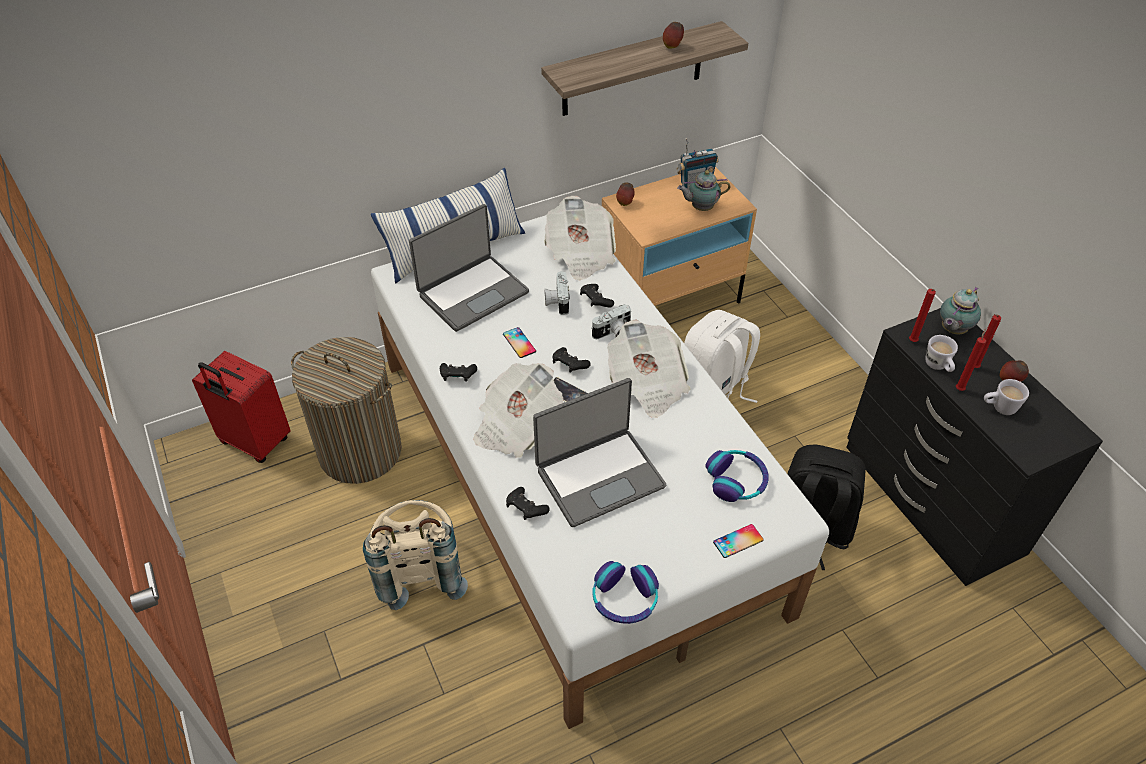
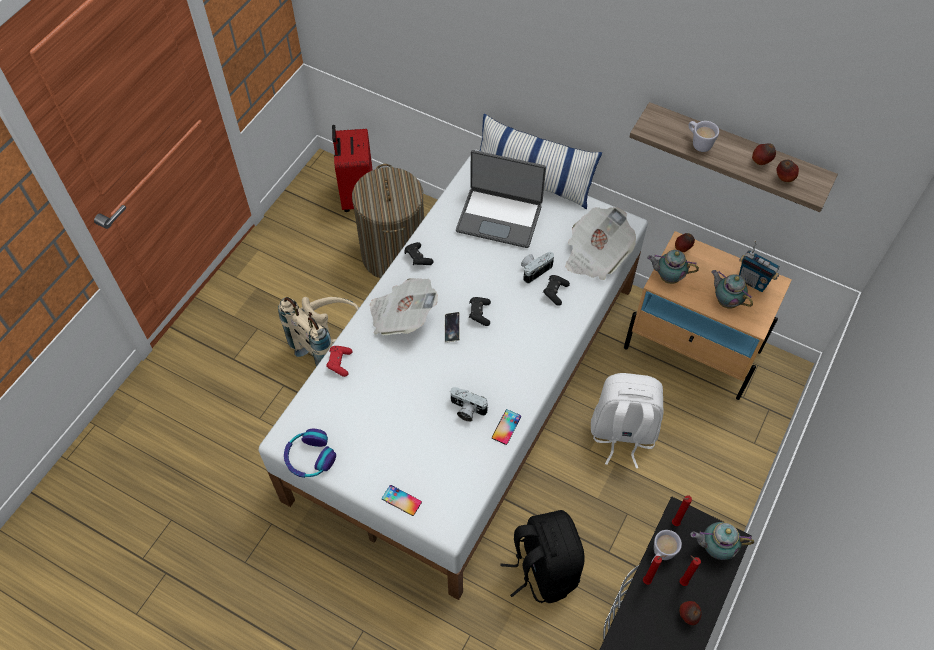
camera: 55 degrees right, 10 degrees up
phone [503,327,536,358] -> phone moved to [492,409,521,445]
black game controller [506,487,550,520] -> red game controller [326,346,353,377]
laptop [533,378,666,527] -> none
camera [592,304,631,339] -> camera moved to [450,387,489,422]
newspaper [607,320,691,418] -> none
headphones [706,450,769,502] -> none
white mug [984,379,1029,415] -> white mug moved to [688,121,719,152]
none -> teapot [647,250,699,284]
none -> apple [777,160,799,182]

